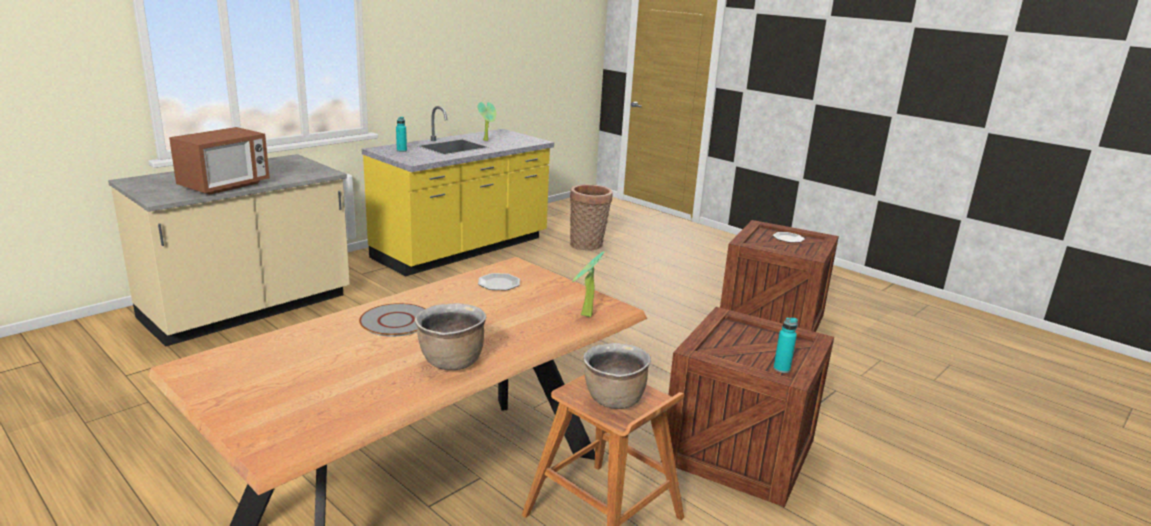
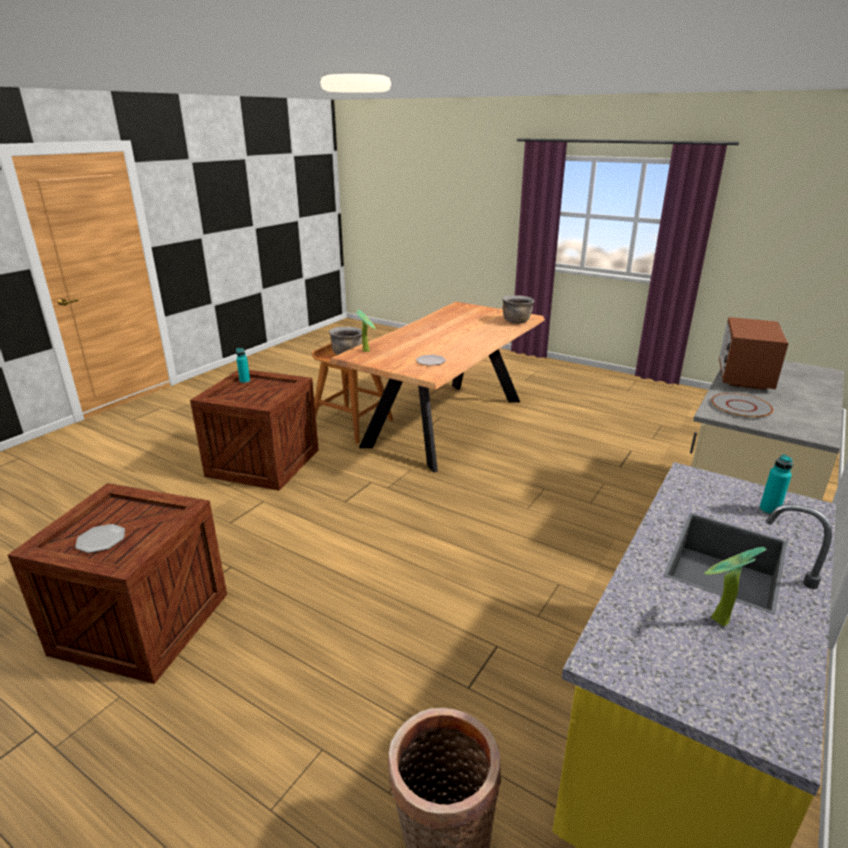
camera: 170 degrees right, 5 degrees up
grey plate [359,303,426,337] -> grey plate moved to [711,393,773,418]
brown cooking pot [414,303,487,370] -> brown cooking pot moved to [502,295,535,324]

